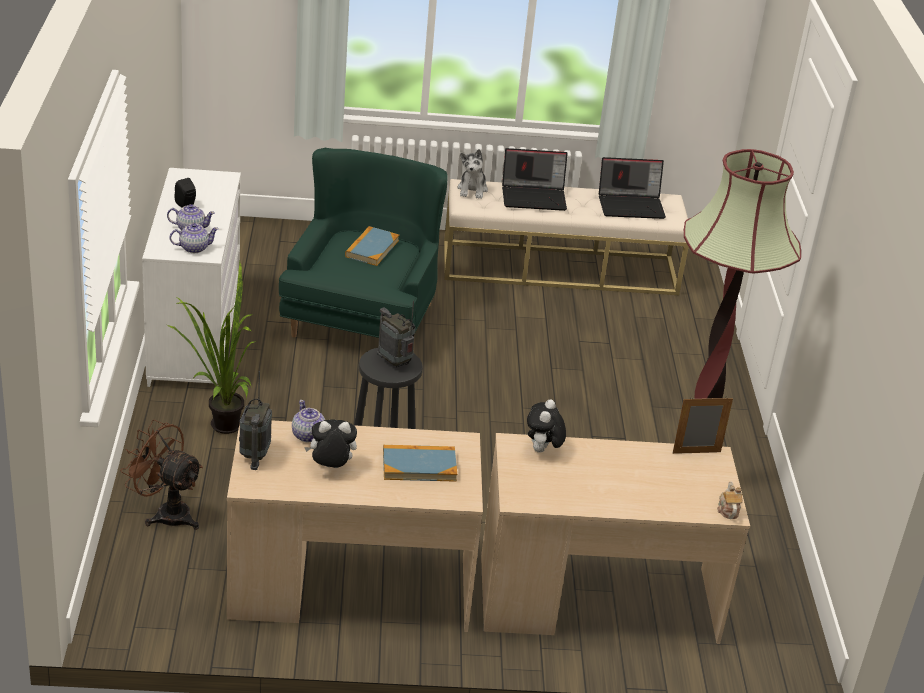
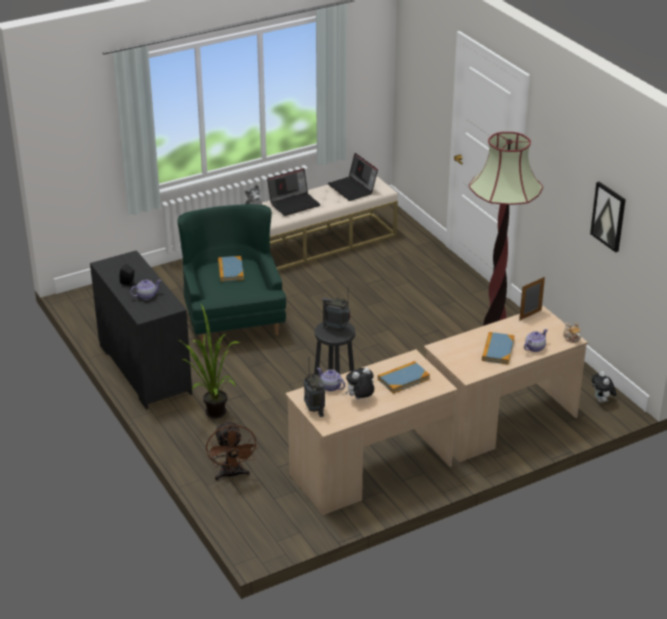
camera: 25 degrees left, 0 degrees up
brown fan [120,420,203,530] -> brown fan turned 105 degrees counterclockwise [206,420,258,480]
white dresser [142,168,241,387] -> black dresser [90,250,192,410]
teapot [170,223,219,253] -> teapot moved to [524,329,548,352]
plush toy [527,399,566,453] -> plush toy moved to [591,371,616,403]
laptop [599,157,666,219] -> laptop turned 90 degrees clockwise [328,153,378,201]
none -> book [482,332,515,365]
none -> picture [590,182,626,252]

